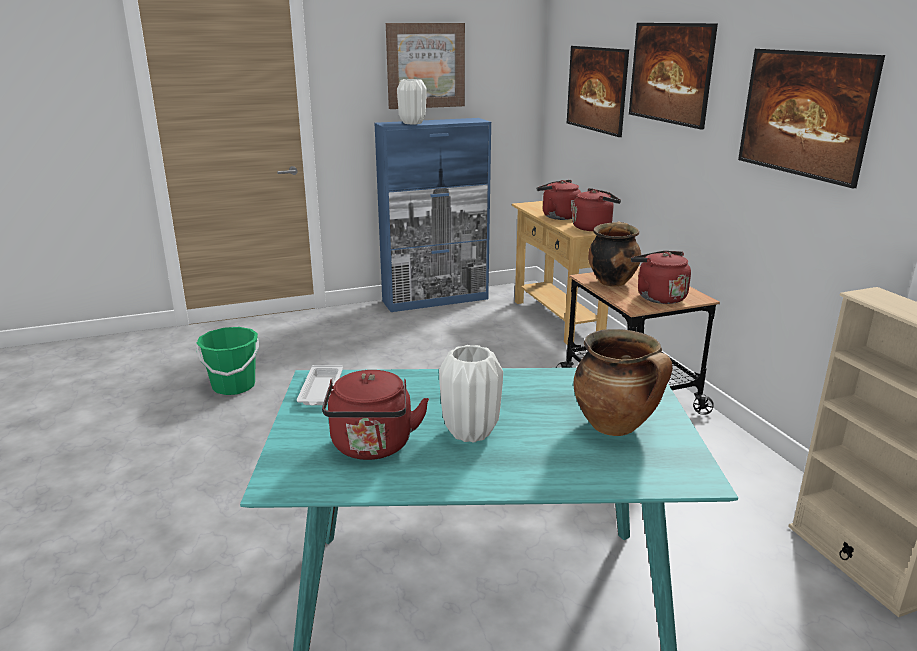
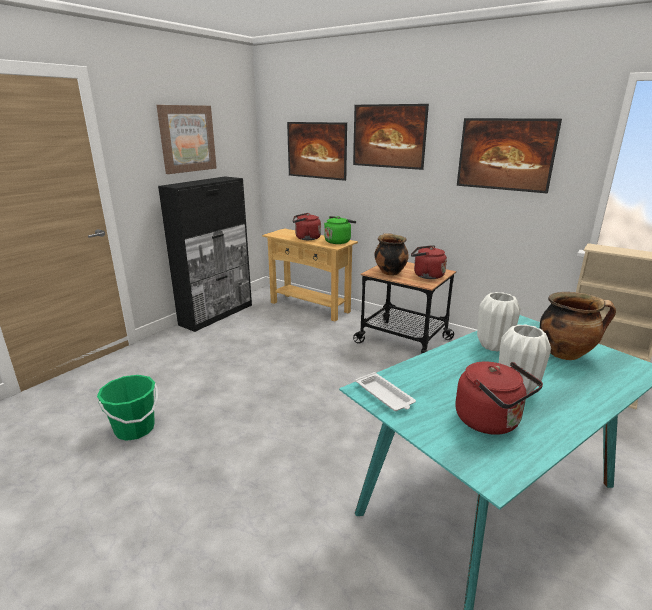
camera: 35 degrees left, 0 degrees up
blue cabinet [374,118,491,312] -> black cabinet [158,176,252,332]
white vase [397,79,427,124] -> white vase moved to [477,292,521,352]
red kettle [572,188,621,231] -> green kettle [324,216,356,244]

